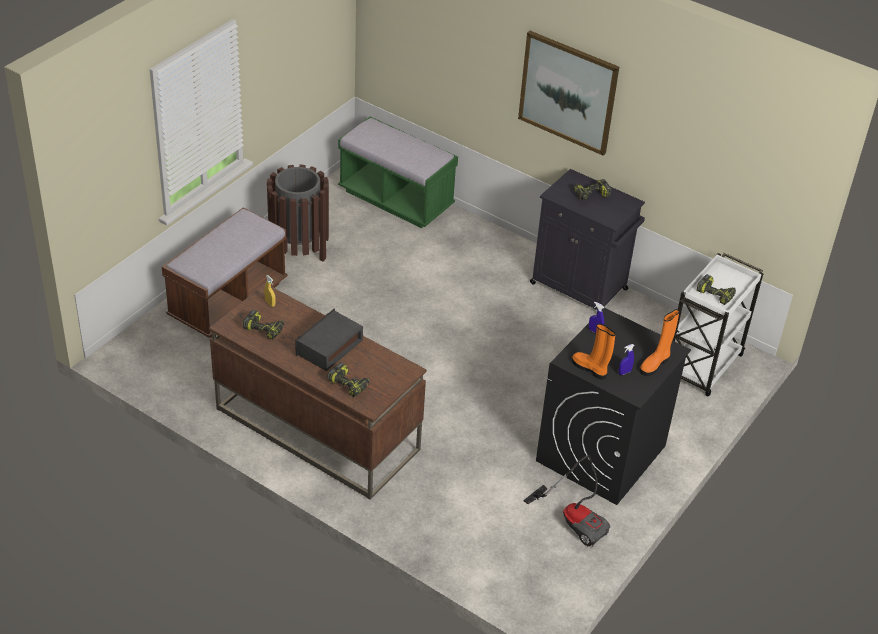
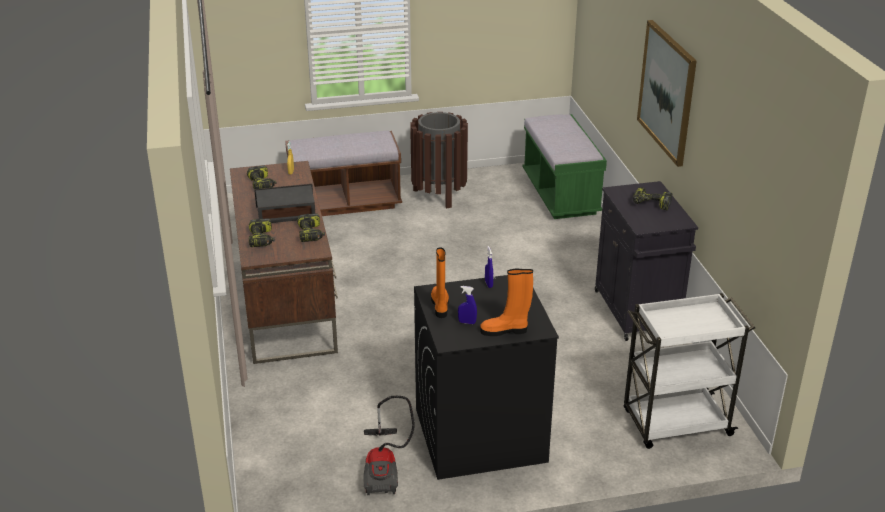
camera: 45 degrees right, 10 degrees down
power drill [696,274,736,305] -> power drill moved to [297,213,325,242]

